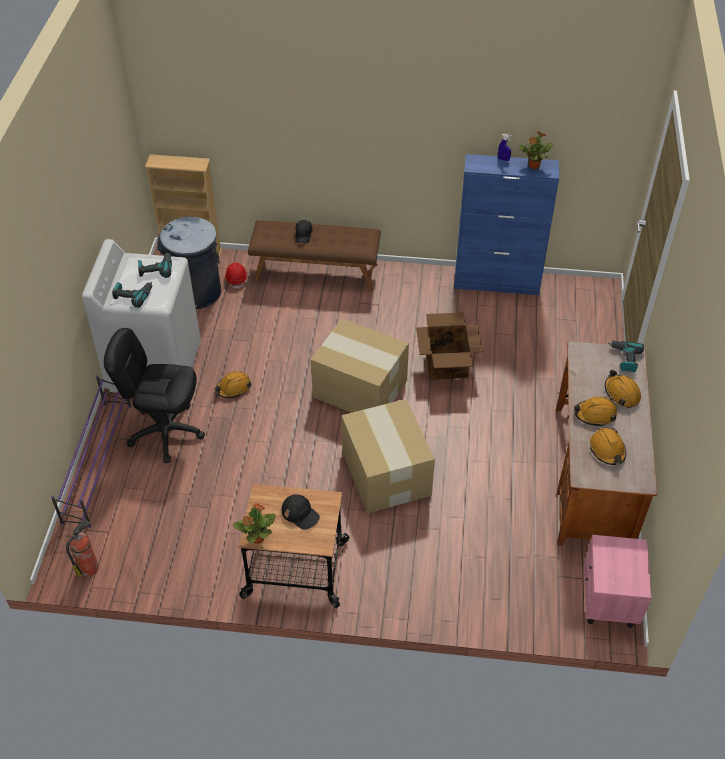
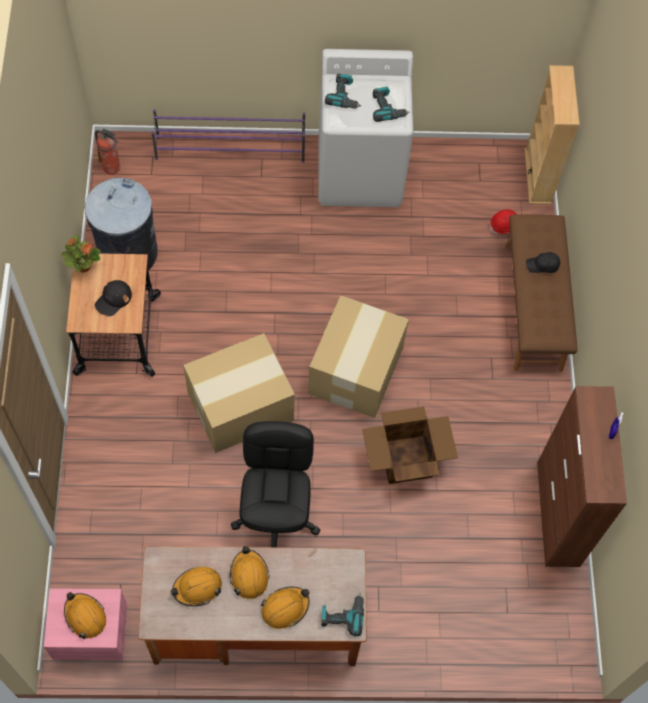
camera: 80 degrees right, 15 degrees up
black office chair [104,328,205,463] -> black office chair moved to [231,421,320,547]
grey trash can [157,217,221,309] -> grey trash can moved to [84,178,158,270]
orange hard hat [214,371,251,398] -> orange hard hat moved to [64,592,106,639]
blue cabinet [454,154,559,295] -> brown cabinet [537,386,627,567]
potted plant [519,131,554,169] -> none

